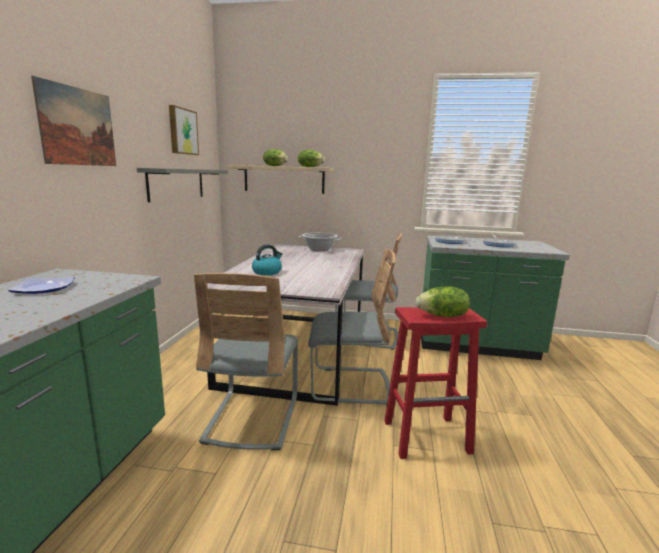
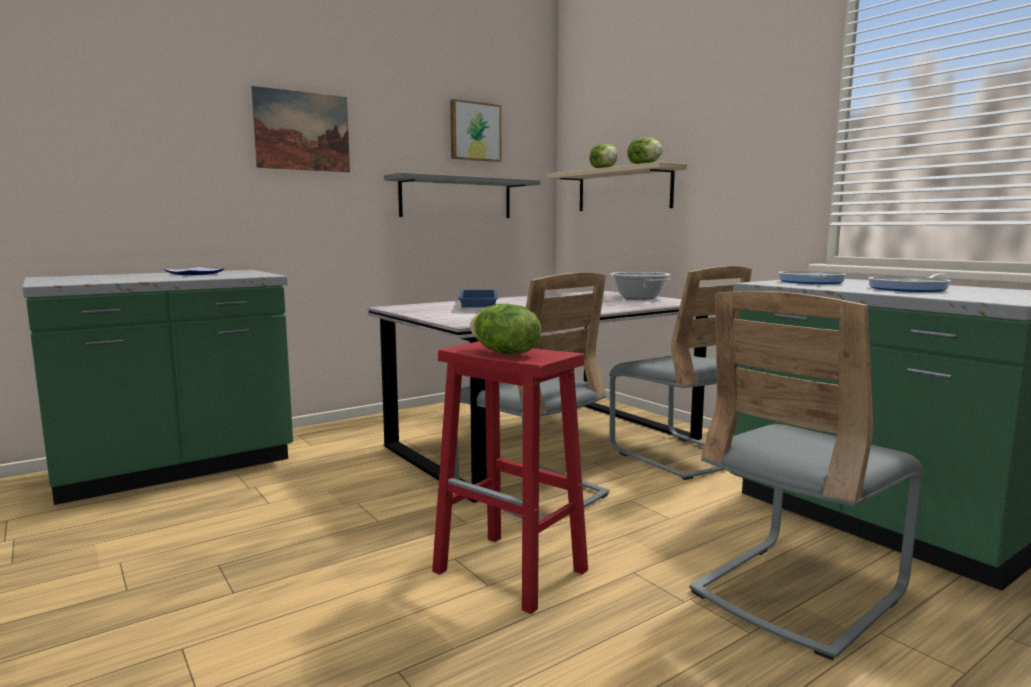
camera: 45 degrees right, 5 degrees down
grey chair [194,273,298,450] -> grey chair moved to [689,291,923,660]
kettle [252,244,282,275] -> blue tray [458,290,498,308]

